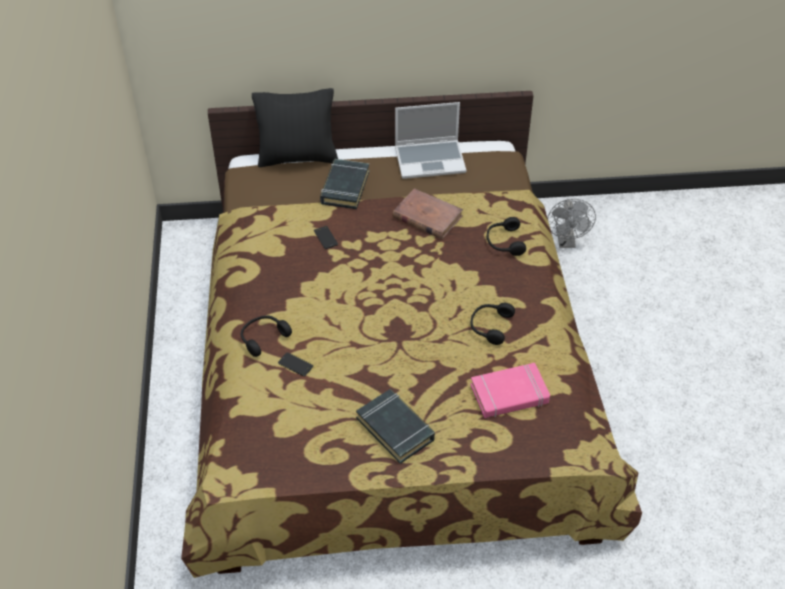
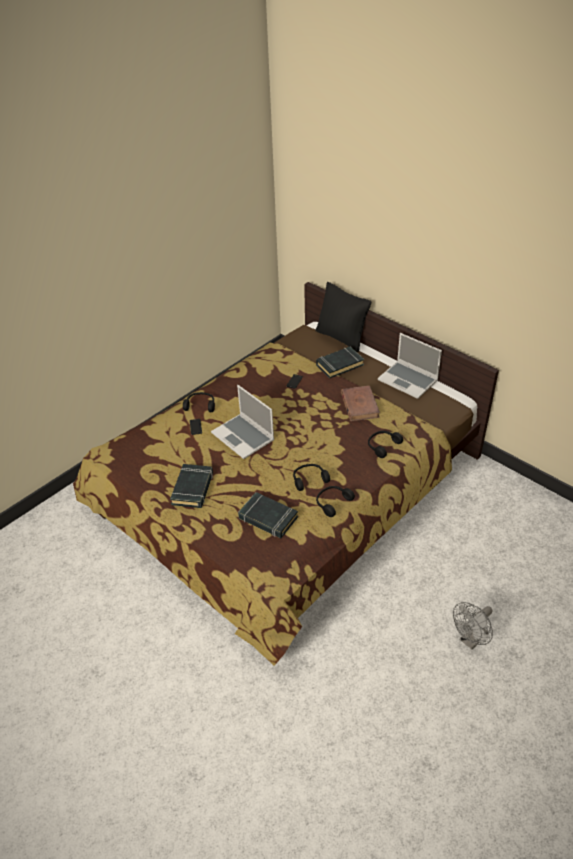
camera: 50 degrees right, 5 degrees down
pink book [470,363,550,418] -> black book [238,492,298,538]
grey fan [548,199,596,248] -> grey fan moved to [453,602,493,649]
none -> laptop [211,385,274,459]
none -> black headphones [316,486,355,517]

